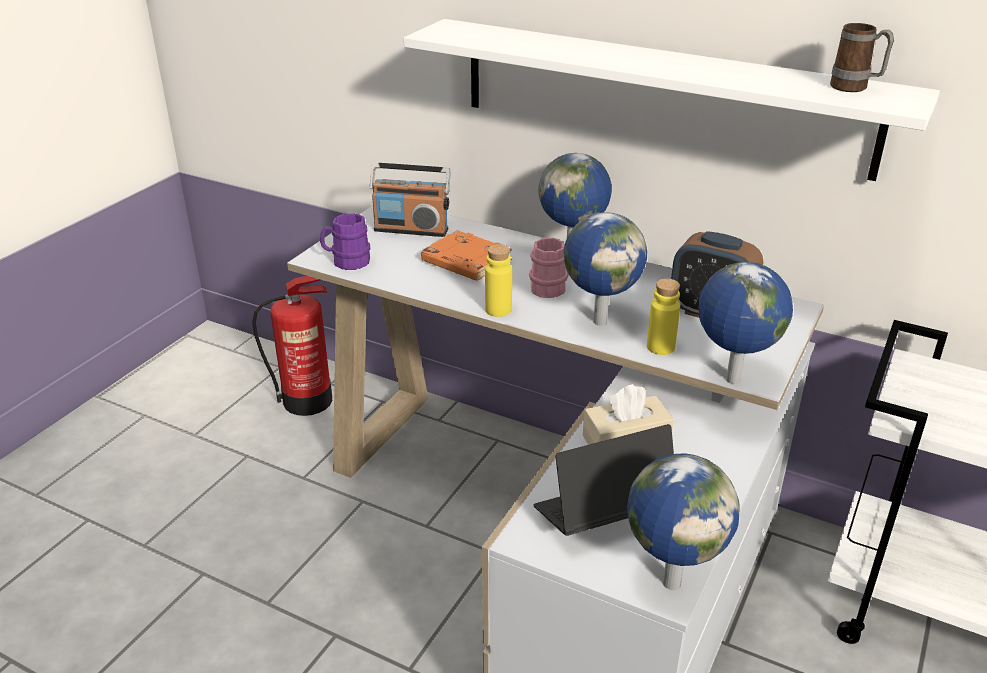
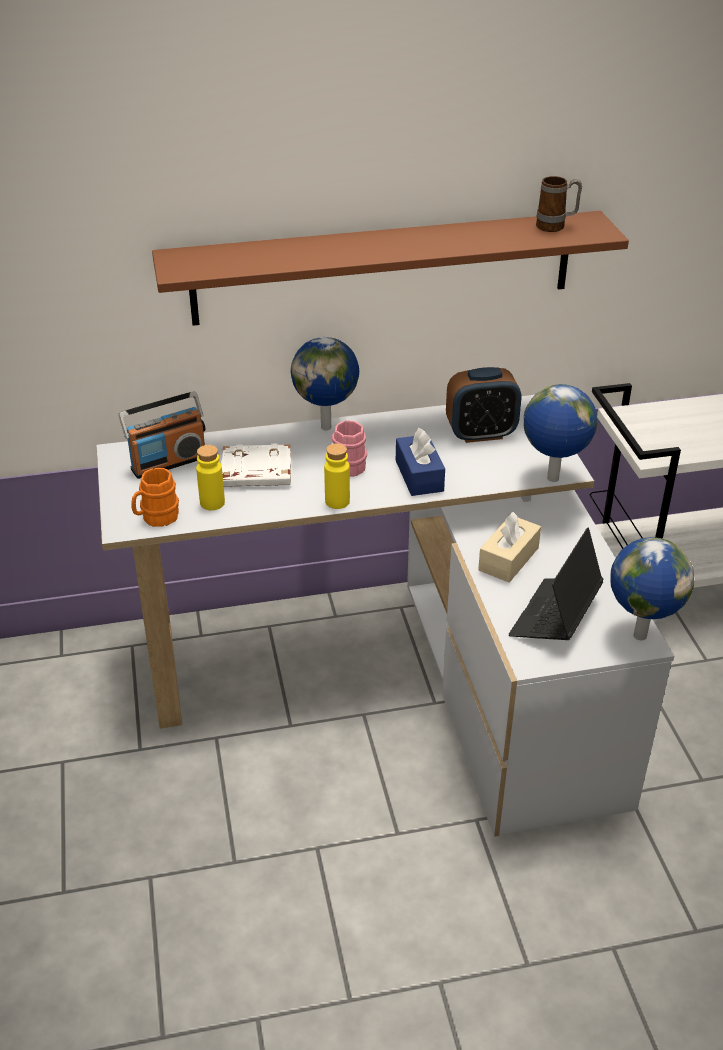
camera: 40 degrees left, 5 degrees up
fire extinguisher [252,276,332,416] -> none
purple mug [320,213,370,270] -> orange mug [131,468,179,527]
white shelf [404,19,940,181] -> brown shelf [152,211,629,326]
orange book [421,230,512,281] -> white book [221,443,291,487]
globe [564,212,647,326] -> blue tissue box [396,428,445,496]
yellow bottle [647,278,680,355] -> yellow bottle moved to [196,445,225,510]

